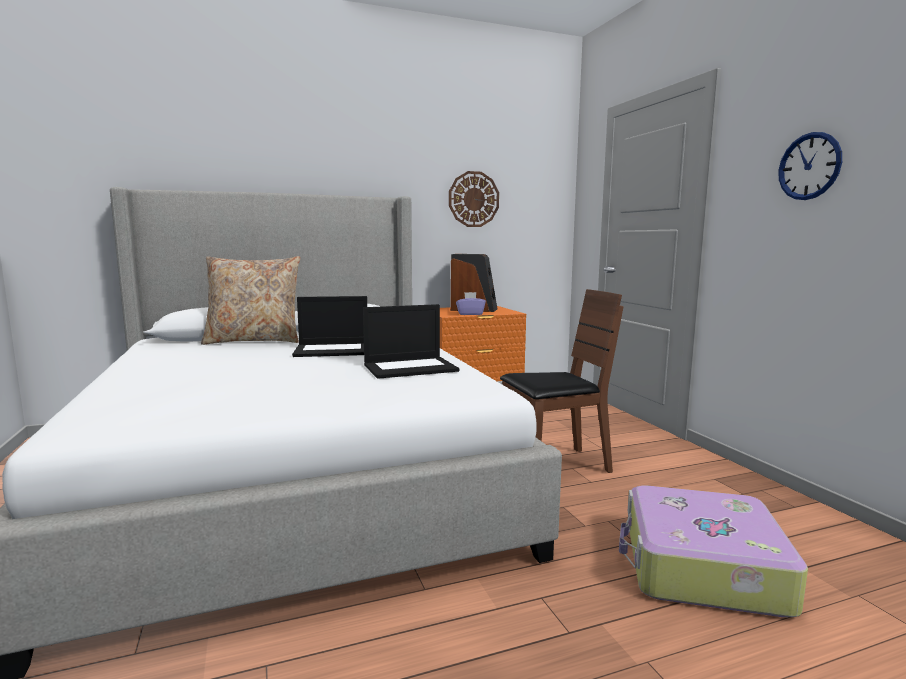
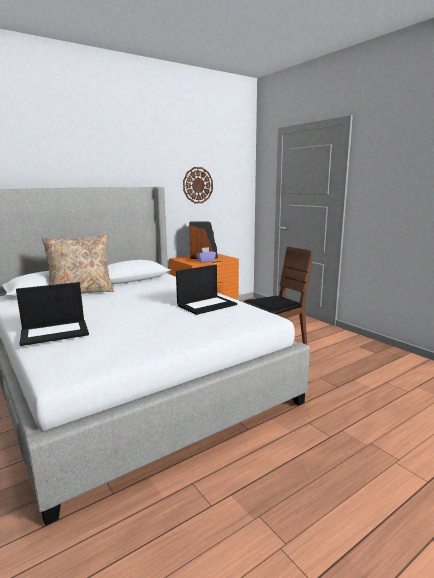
camera: 15 degrees left, 5 degrees up
laptop [292,296,367,357] -> laptop moved to [16,282,89,346]
suitcase [619,485,808,617] -> none
wall clock [778,132,842,200] -> none

